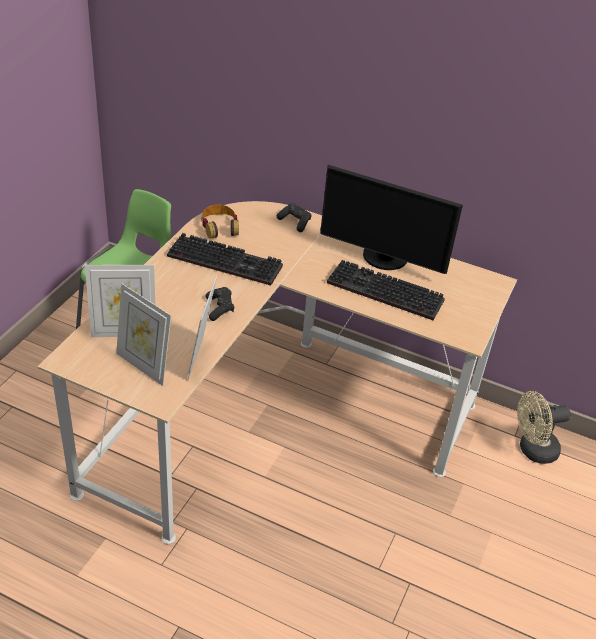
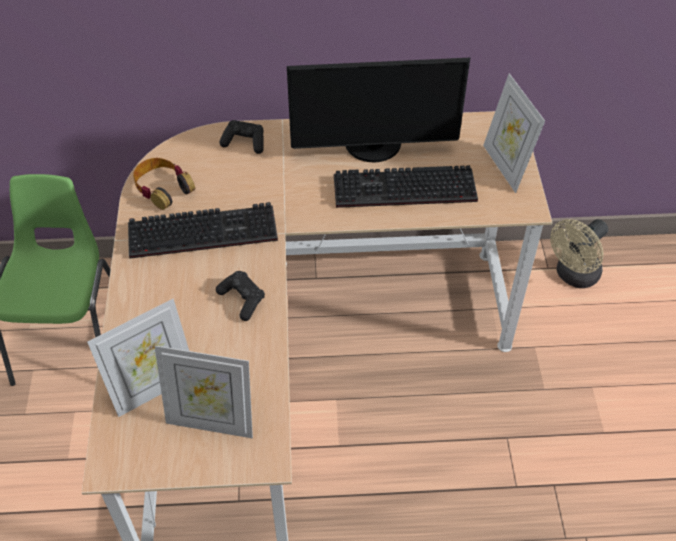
camera: 25 degrees left, 10 degrees up
picture frame [187,276,217,381] -> picture frame moved to [483,73,545,193]

